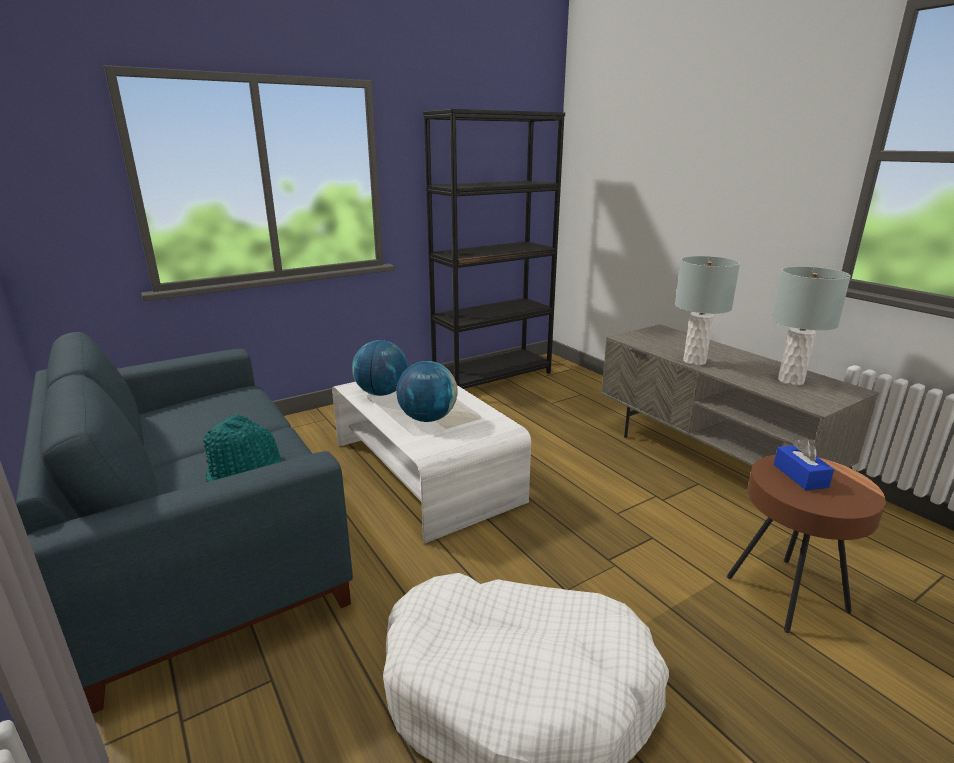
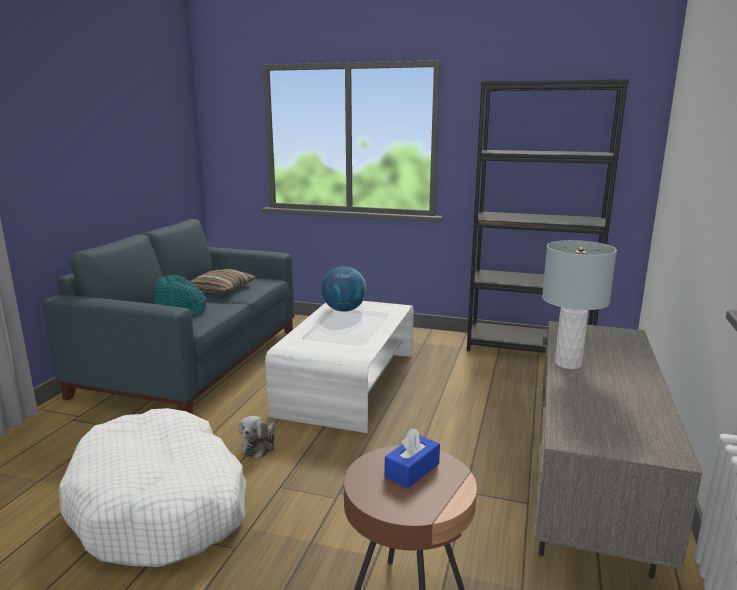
camera: 50 degrees right, 5 degrees down
globe [396,361,458,422] -> none
grey table lamp [772,266,851,385] -> none
none -> pillow [190,269,255,293]
none -> plush toy [239,416,275,458]

